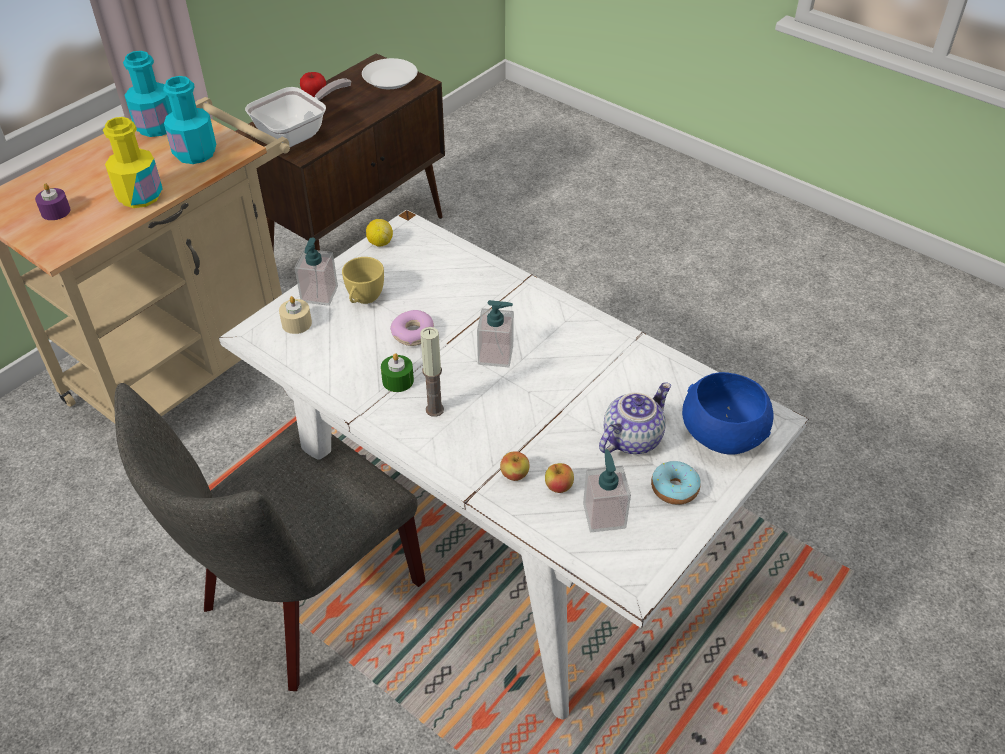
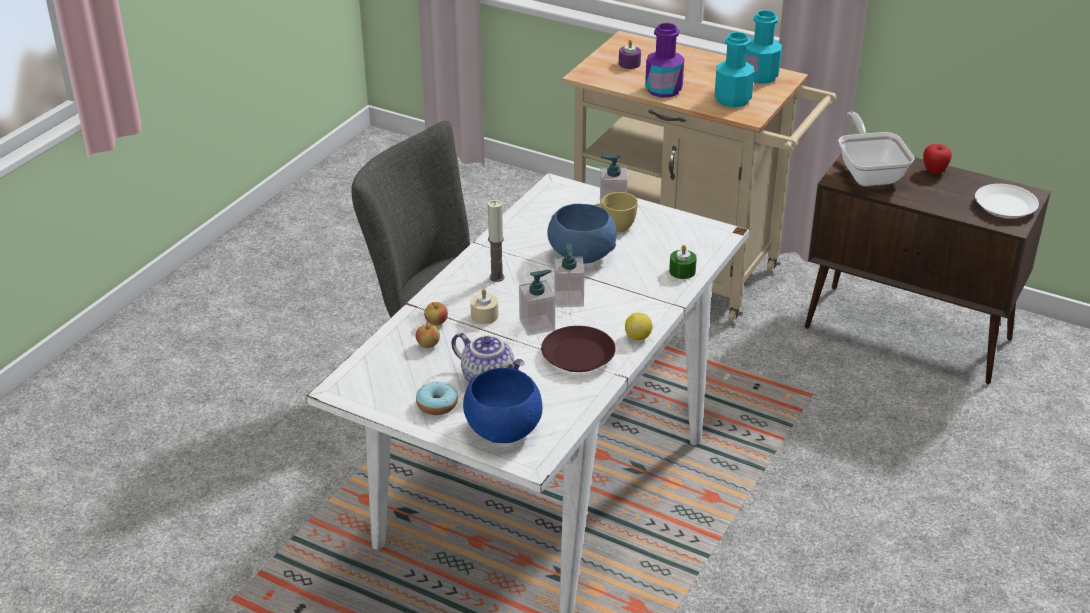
camera: 80 degrees right, 10 degrees down
yellow bottle [103,117,163,208] -> purple bottle [645,23,684,97]
frying pan [245,78,351,147] -> frying pan turned 135 degrees counterclockwise [838,112,915,186]
beige candle [279,296,312,334] -> beige candle moved to [470,289,498,324]
lemon [366,219,393,247] -> lemon moved to [625,313,653,340]
green candle [381,353,414,392] -> green candle moved to [669,245,697,279]
donut [390,310,434,346] -> blue bowl [547,204,617,263]
soap dispenser [583,449,631,532] -> soap dispenser moved to [519,270,555,336]
none -> brown plate [541,326,616,372]

